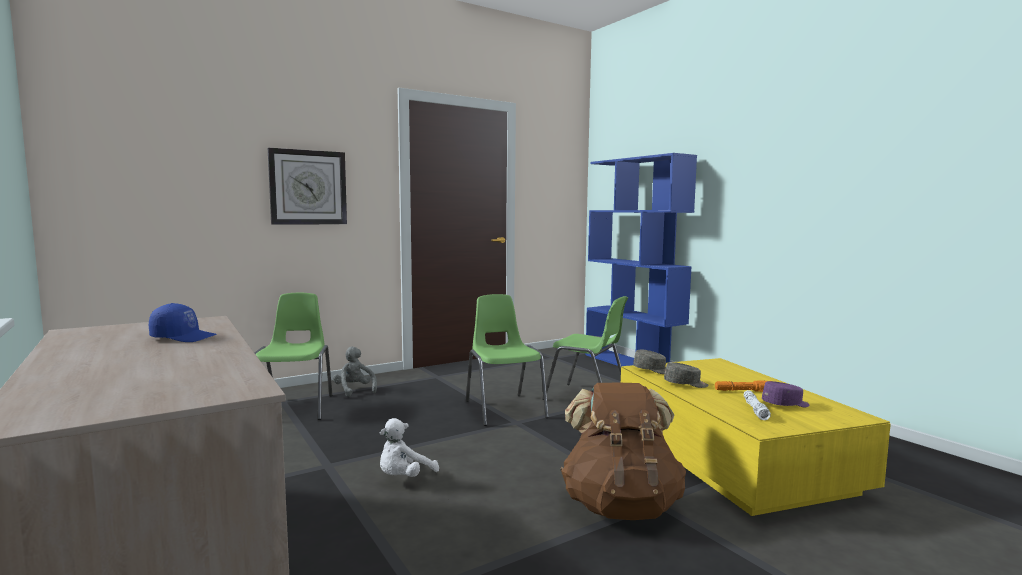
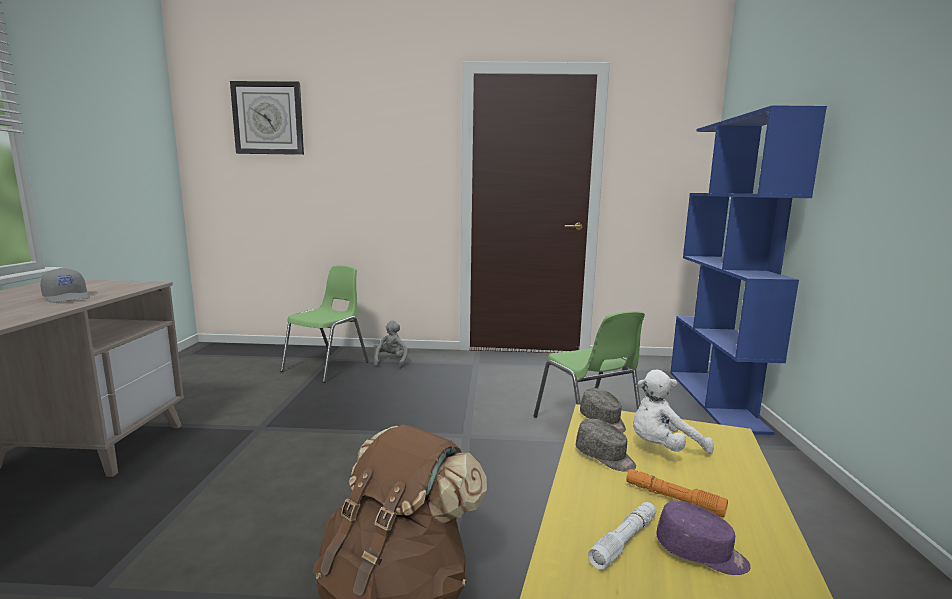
camera: 35 degrees right, 5 degrees up
blue cap [149,303,217,342] -> grey cap [40,268,90,303]
wall clock [268,148,347,225] -> wall clock moved to [230,81,304,155]
white plush toy [380,418,439,477] -> white plush toy moved to [633,370,714,454]
green chair [466,294,549,426] -> none

